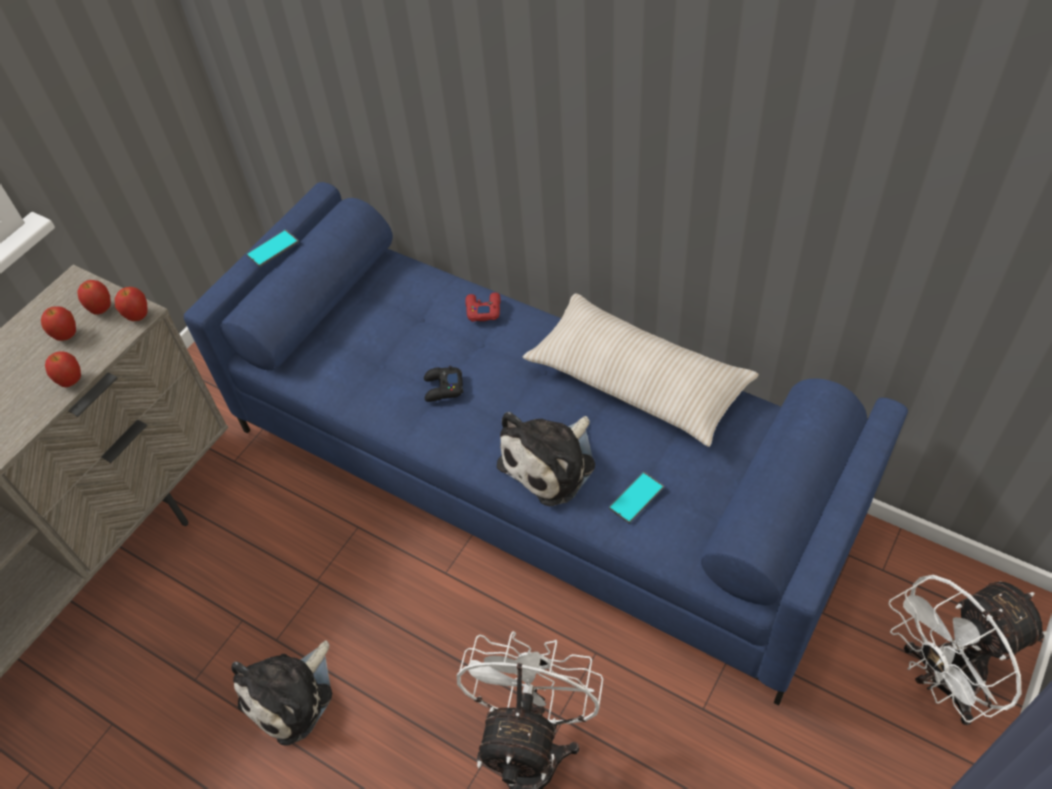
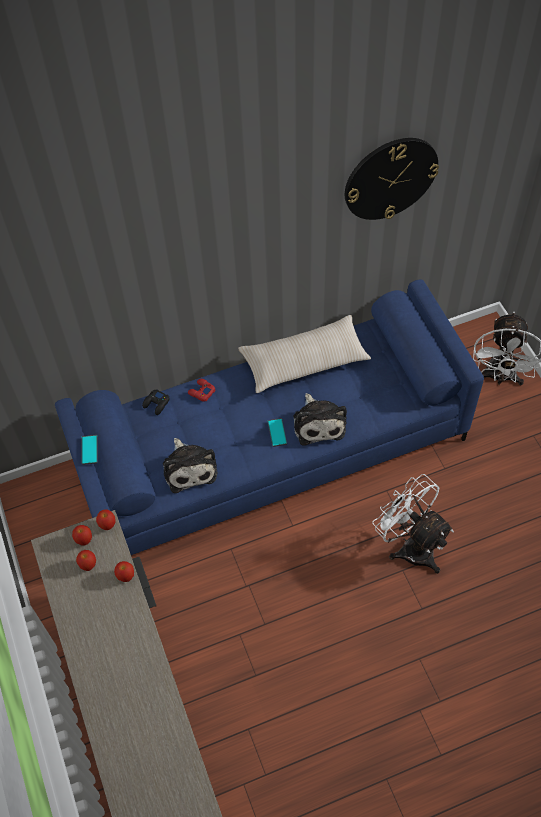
camera: 55 degrees left, 5 degrees up
plush toy [231,640,333,746] -> plush toy moved to [163,438,218,493]
black game controller [424,366,463,402] -> black game controller moved to [142,389,170,415]
phone [609,472,664,523] -> phone moved to [268,418,287,447]
none -> wall clock [345,138,439,220]

